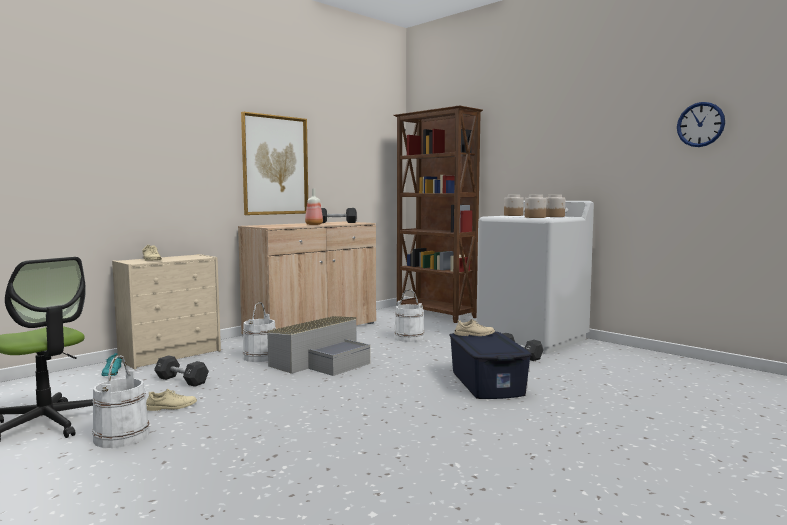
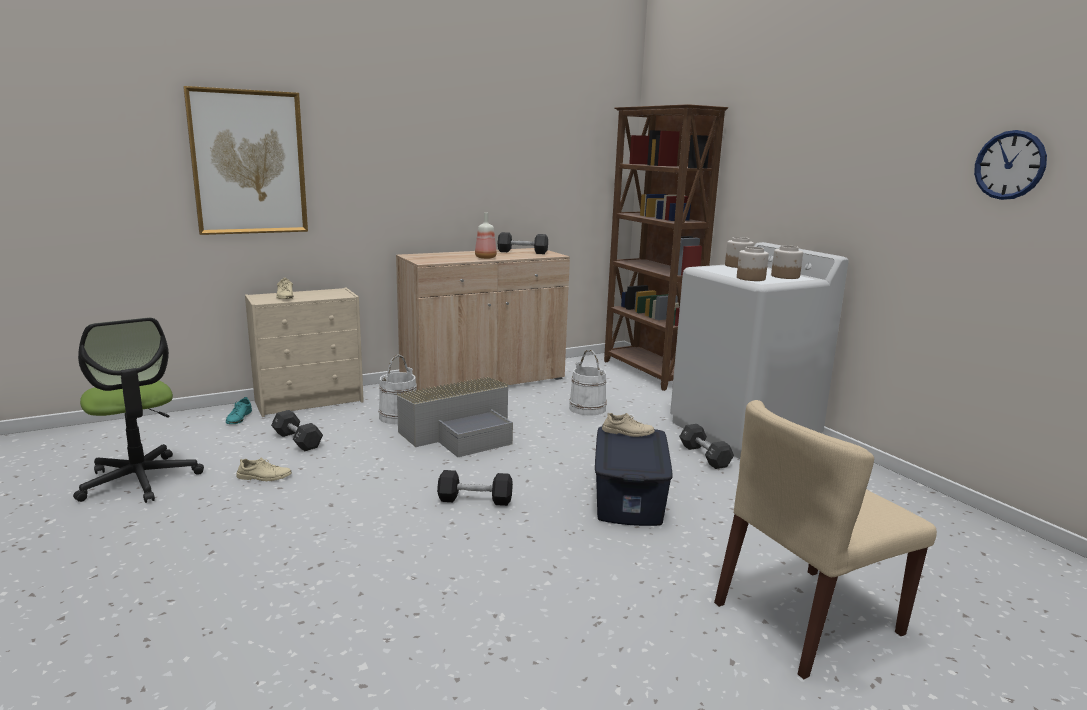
camera: 15 degrees right, 10 degrees up
white bucket [92,355,150,448] -> none
picture [241,112,308,215] -> picture moved to [183,86,308,235]
none -> black dumbbell [437,470,513,506]
none -> beige chair [714,400,937,679]

